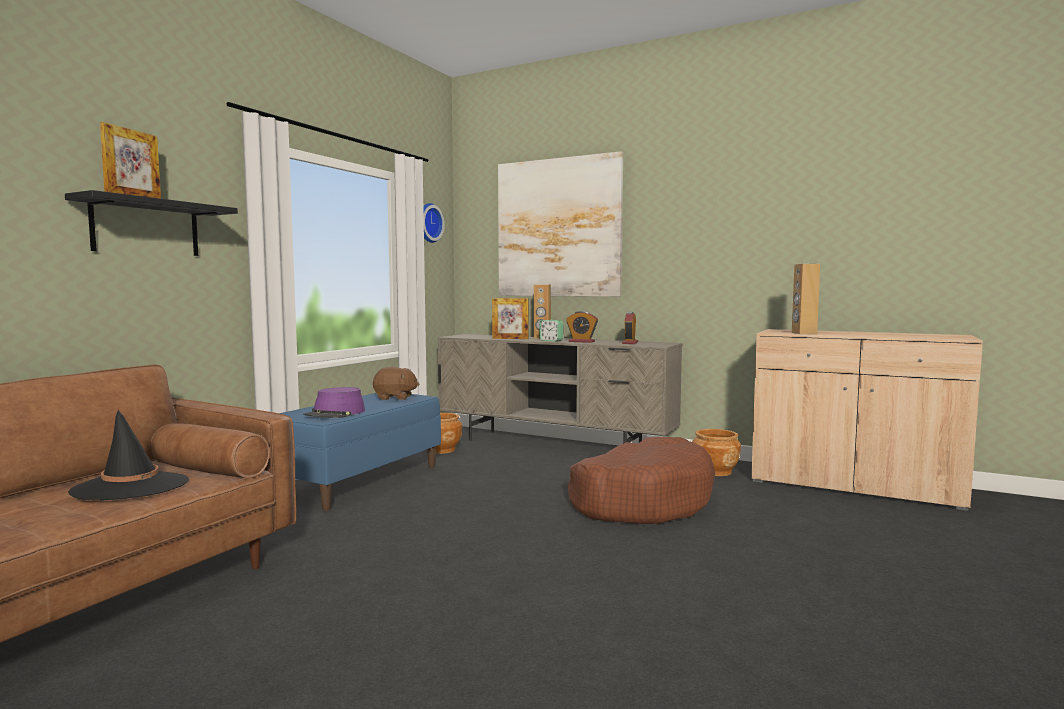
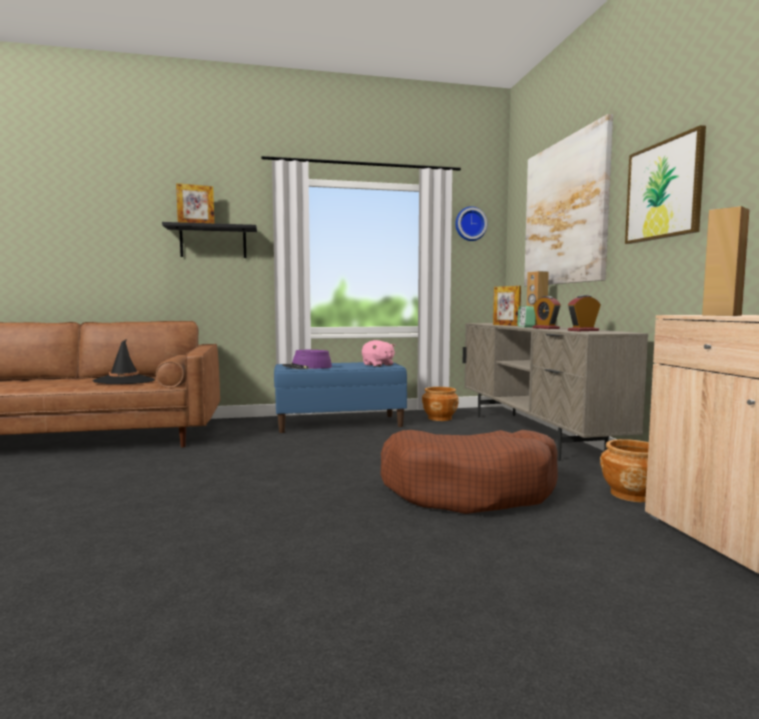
camera: 50 degrees right, 0 degrees up
brown plush toy [373,367,419,400] -> pink plush toy [362,340,395,367]
none -> picture [625,125,706,244]

